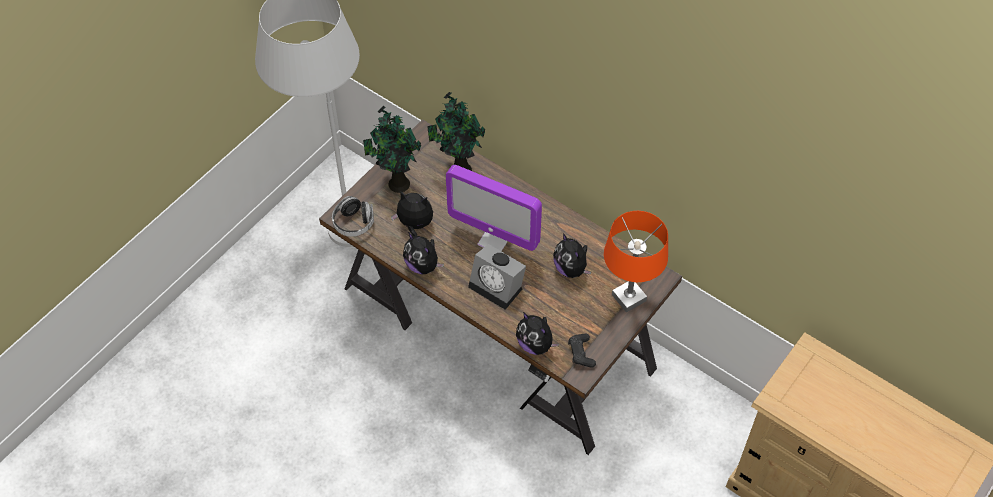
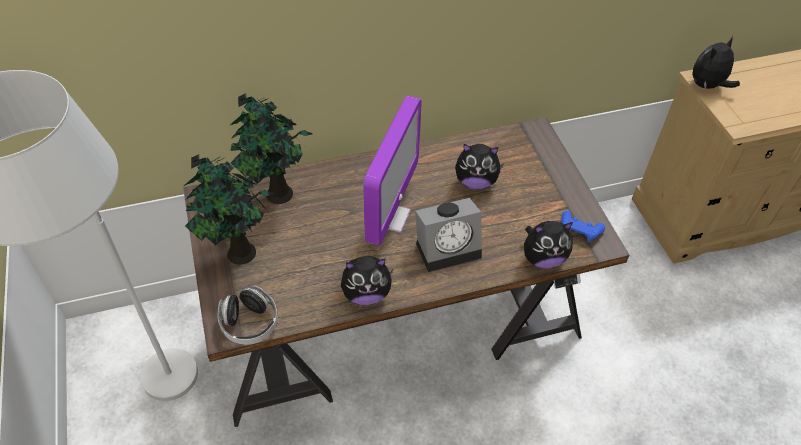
camera: 55 degrees left, 5 degrees down
plush toy [391,191,433,236] -> plush toy moved to [692,36,740,91]
monitor [446,165,542,252] -> monitor turned 45 degrees counterclockwise [363,96,422,245]
black game controller [568,333,596,368] -> blue game controller [562,211,605,242]
orange table lamp [604,211,668,313] -> none

